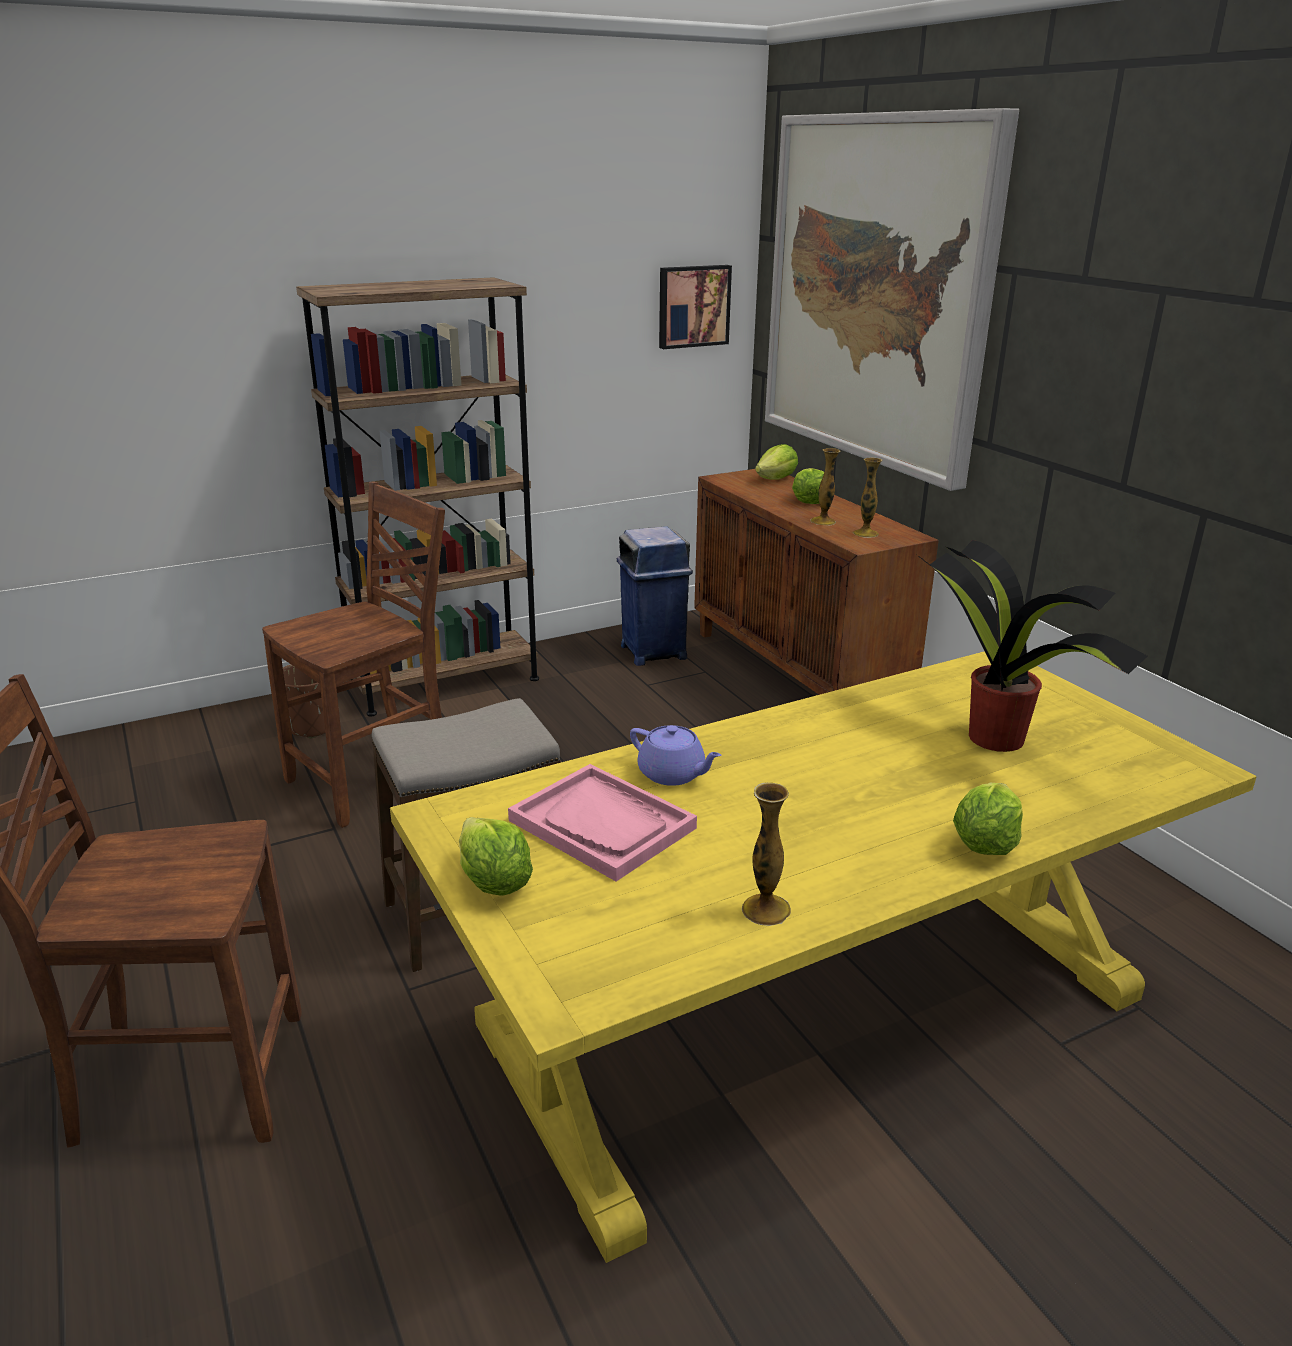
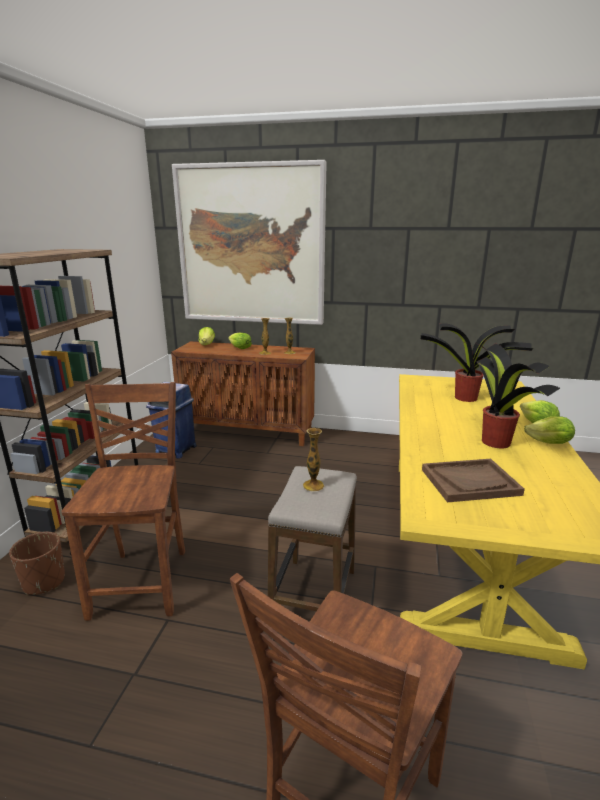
camera: 50 degrees left, 5 degrees down
lettuce [459,817,533,896] -> lettuce moved to [524,416,575,444]
pink tray [508,764,697,881] -> brown tray [422,459,525,502]
purple teapot [630,725,721,786] -> none
picture [659,265,732,349] -> none
vase [742,783,791,926] -> vase moved to [303,428,325,491]
none -> potted plant [477,343,560,448]

